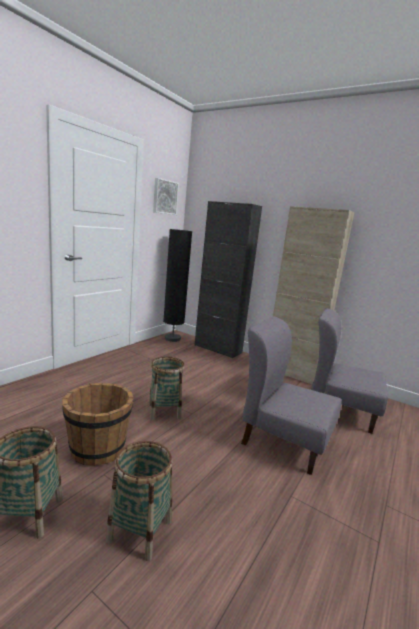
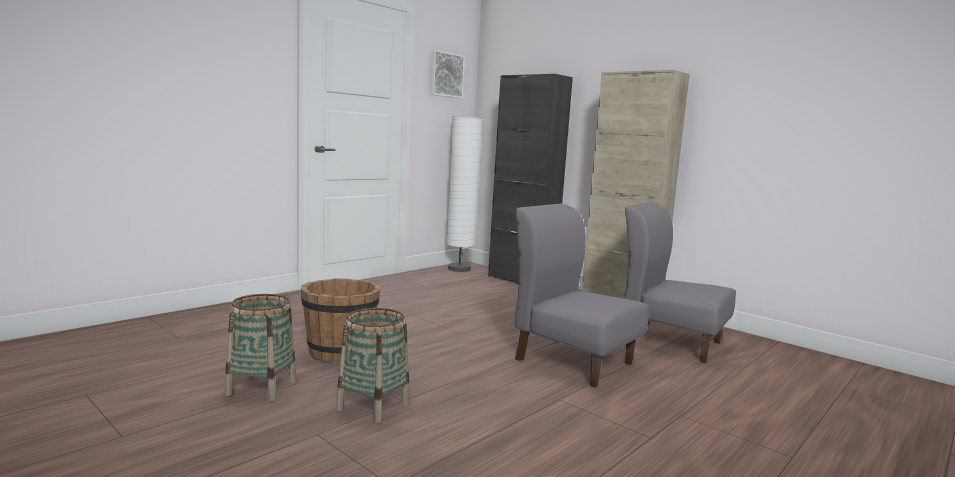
camera: 10 degrees right, 5 degrees down
basket [149,356,185,420] -> none
black floor lamp [163,229,192,342] -> white floor lamp [446,116,483,272]

